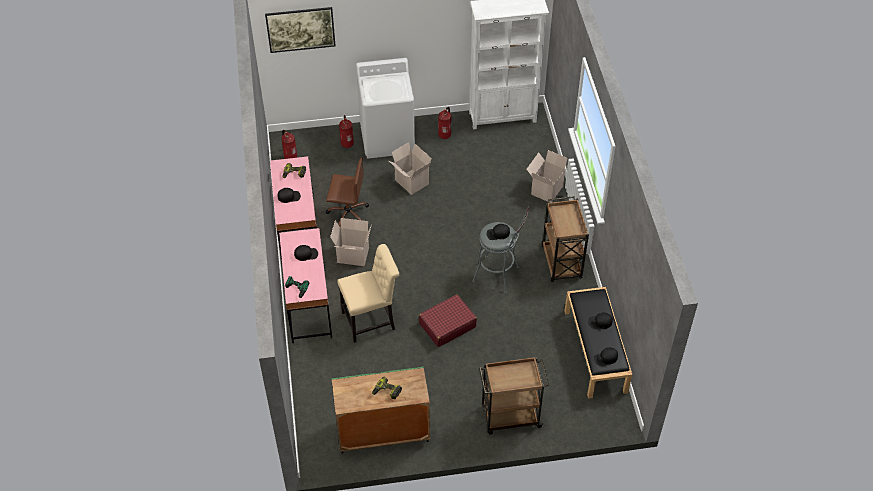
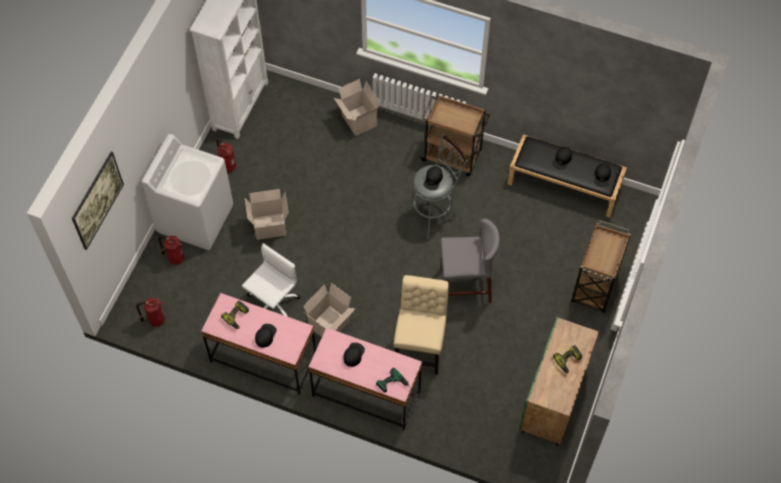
camera: 60 degrees left, 10 degrees up
brown office chair [326,158,369,226] -> white office chair [242,243,300,317]
red suitcase [419,294,477,347] -> grey stool [440,219,500,303]

